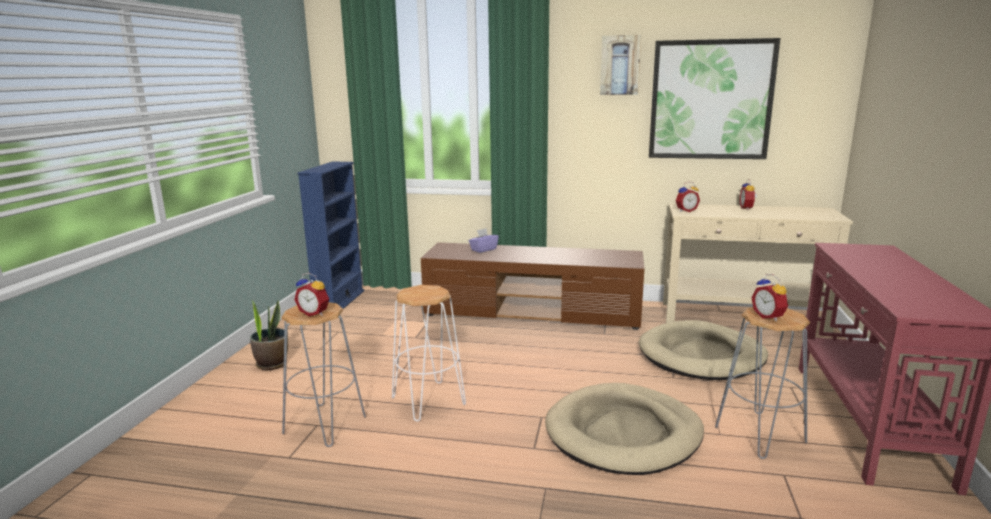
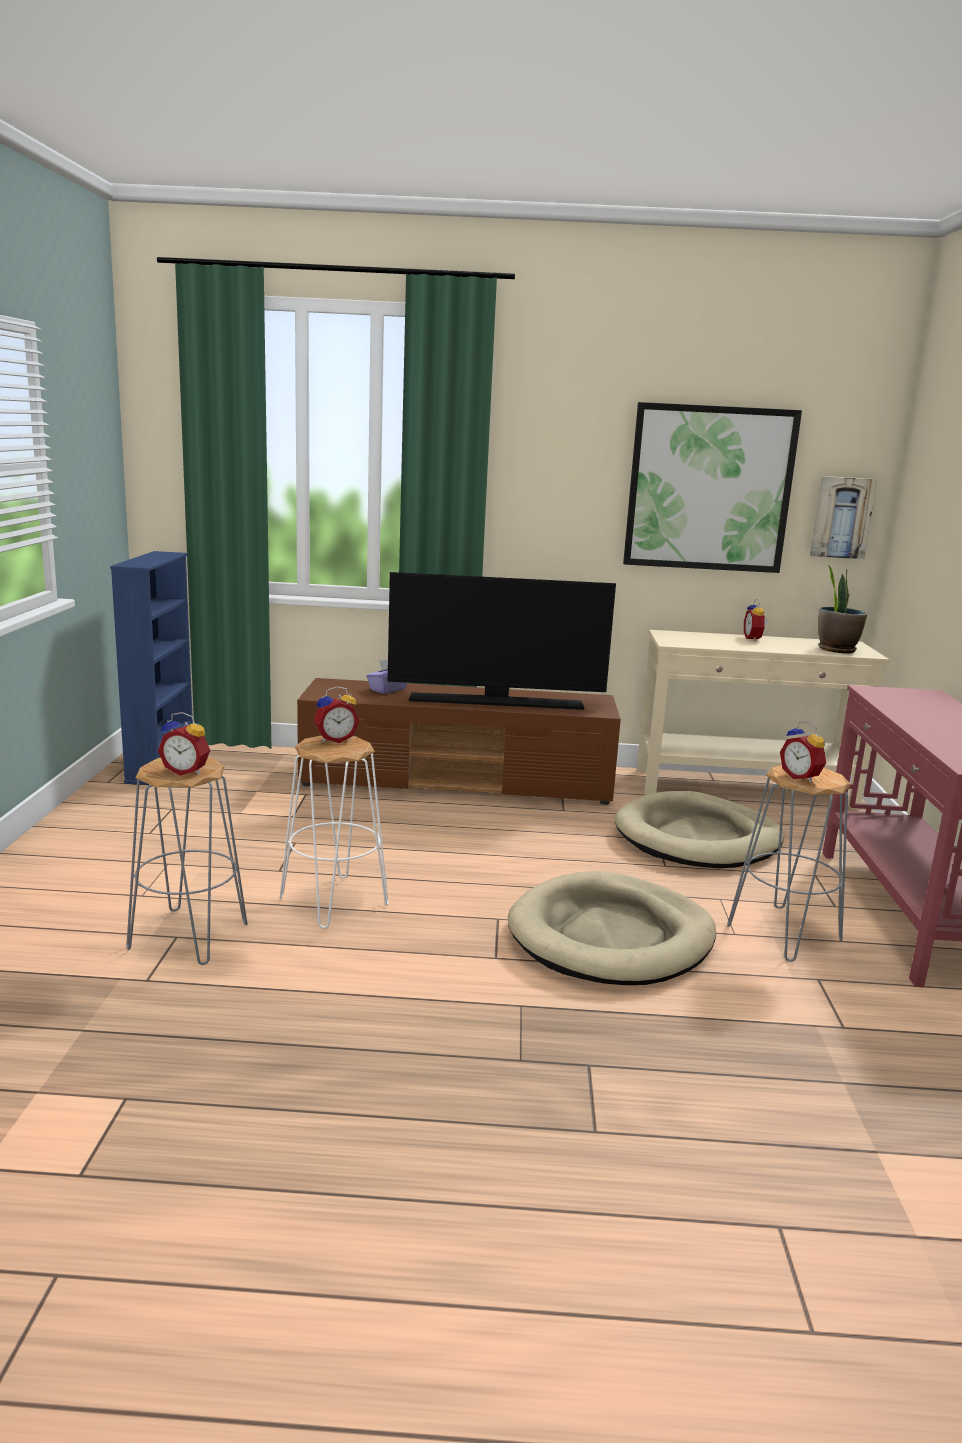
camera: 10 degrees left, 0 degrees up
potted plant [250,300,288,370] -> potted plant moved to [818,565,867,654]
picture [600,35,641,95] -> picture moved to [810,476,877,559]
alarm clock [675,182,700,212] -> alarm clock moved to [314,686,359,743]
none -> television [388,572,616,710]

